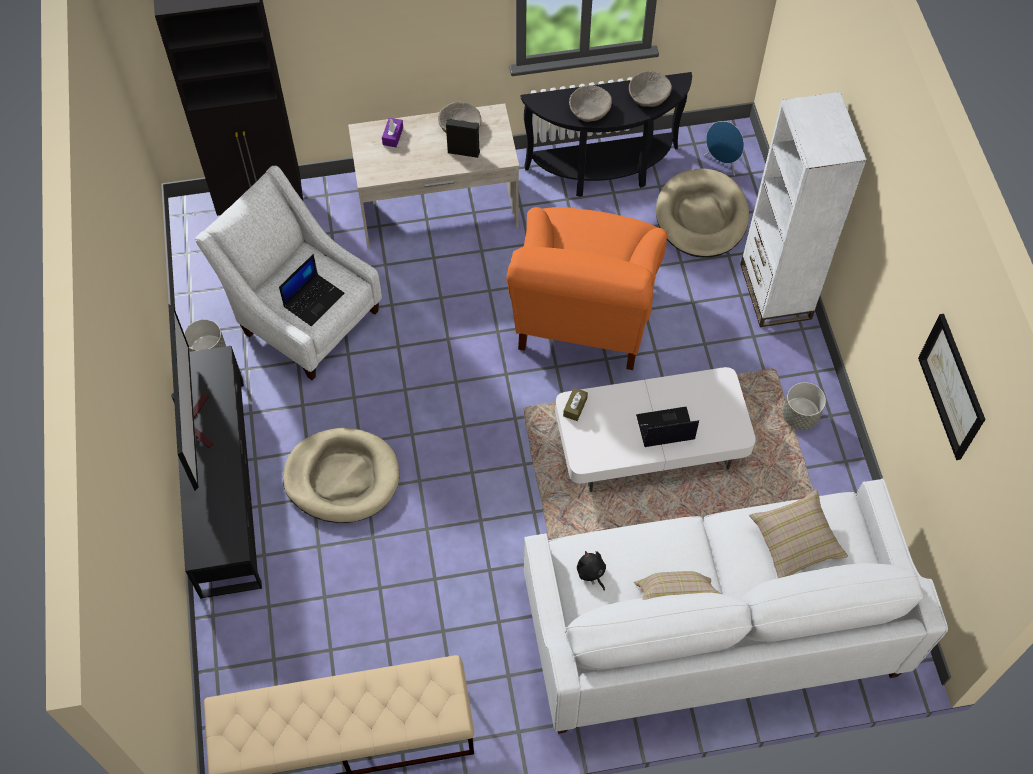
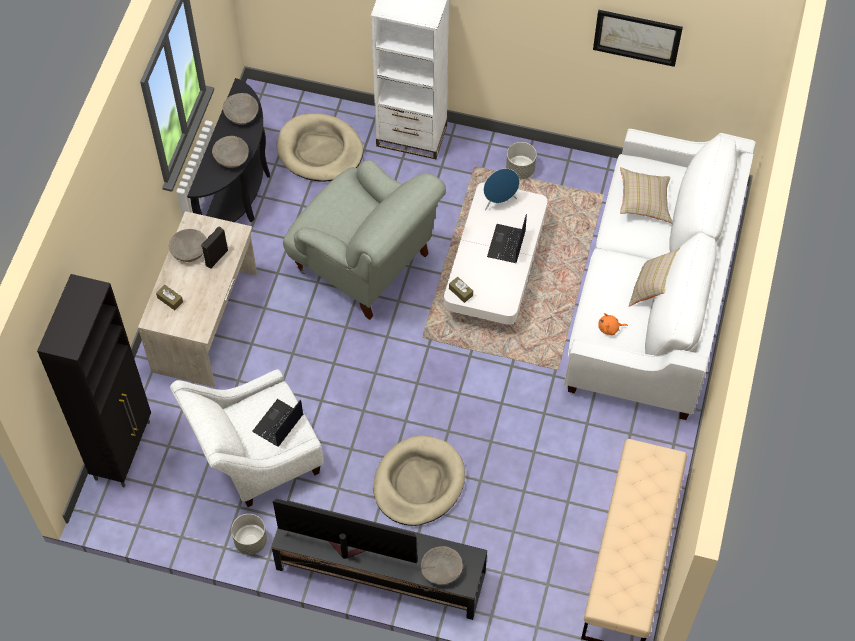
camera: 65 degrees left, 0 degrees up
laptop [279,254,345,326] -> laptop turned 120 degrees counterclockwise [252,399,303,447]
purple tissue box [382,118,403,147] -> brown tissue box [156,285,183,310]
orange armchair [506,207,668,370] -> grey armchair [283,160,446,320]
black plush toy [577,551,606,591] -> orange plush toy [598,313,628,335]
blue speaker [704,121,744,176] -> blue speaker moved to [484,169,519,211]
none -> beige bowl [421,546,463,585]

